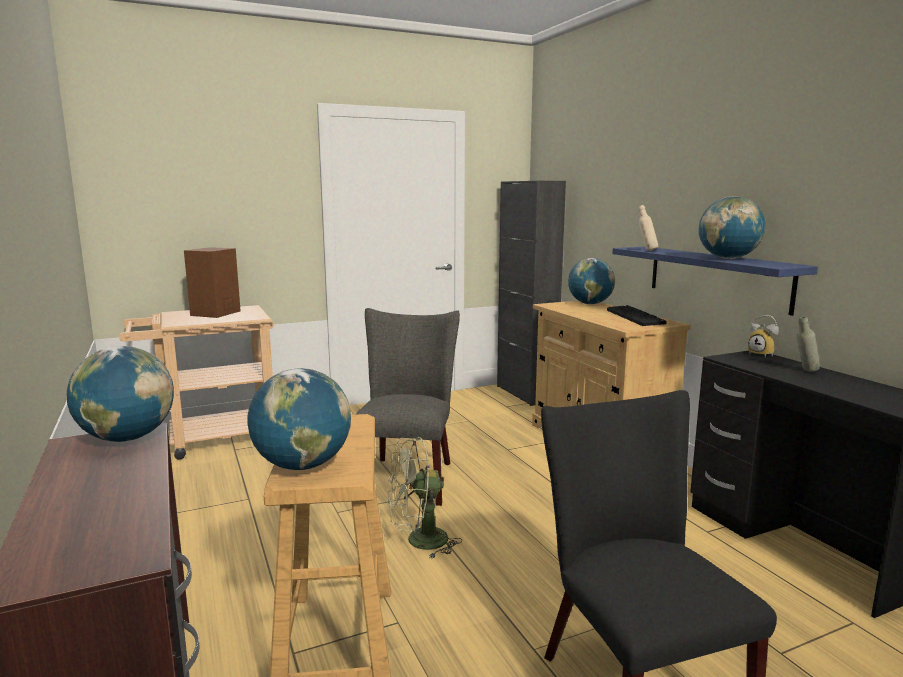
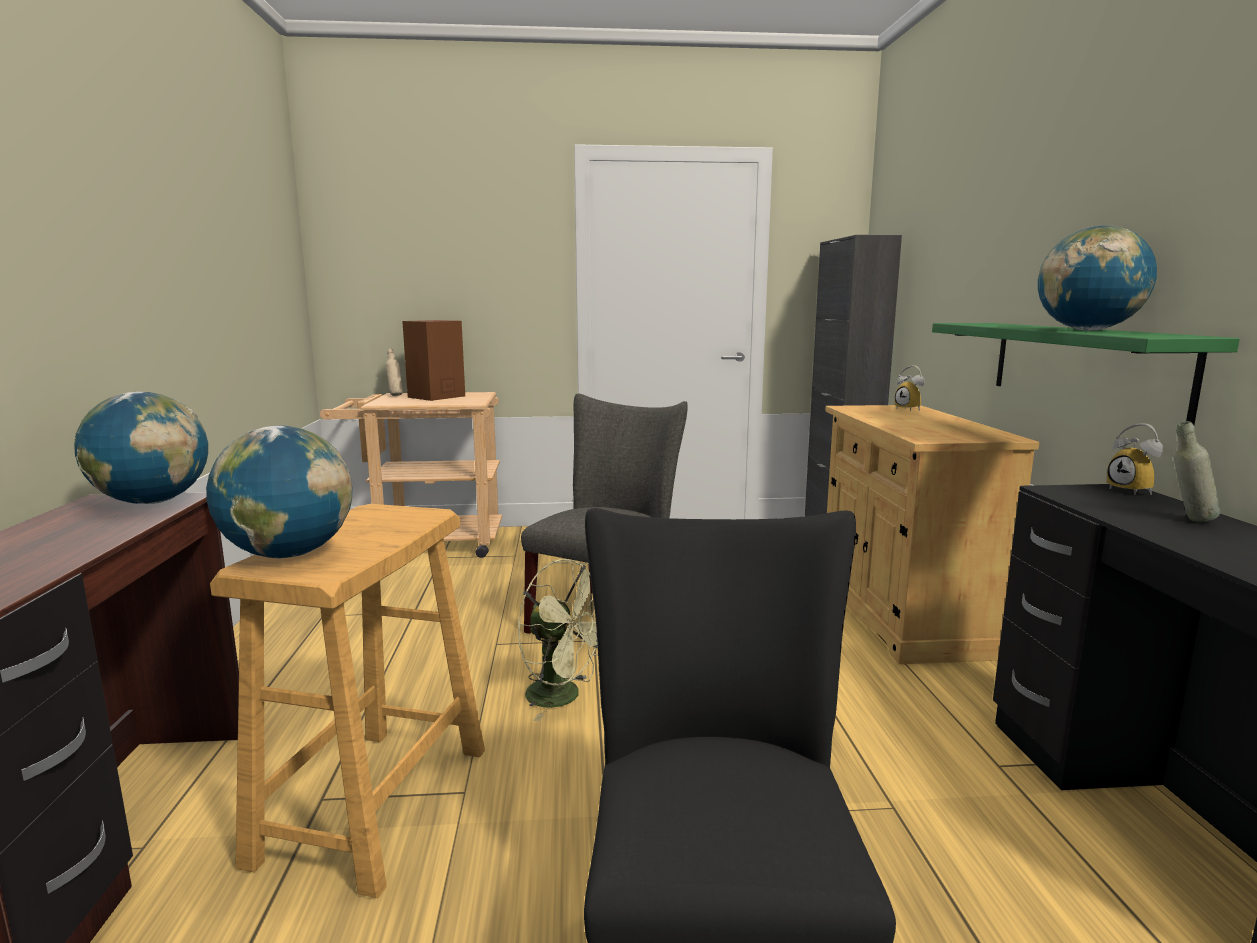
camera: 20 degrees right, 0 degrees up
green fan [388,437,462,559] -> green fan turned 150 degrees counterclockwise [517,559,598,721]
globe [568,258,615,304] -> alarm clock [894,365,924,411]
keyboard [607,305,667,326] -> none
blue shelf [612,247,818,316] -> green shelf [932,323,1240,425]
beige bottle [638,205,658,251] -> beige bottle moved to [386,349,403,396]

